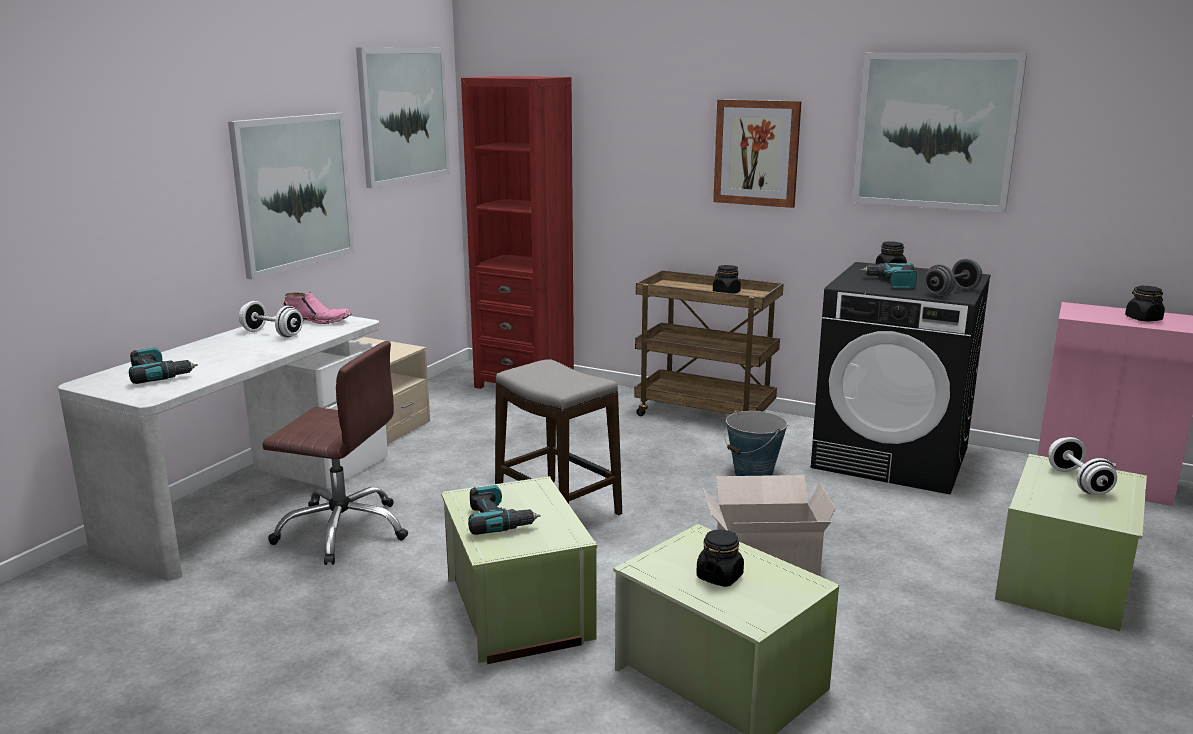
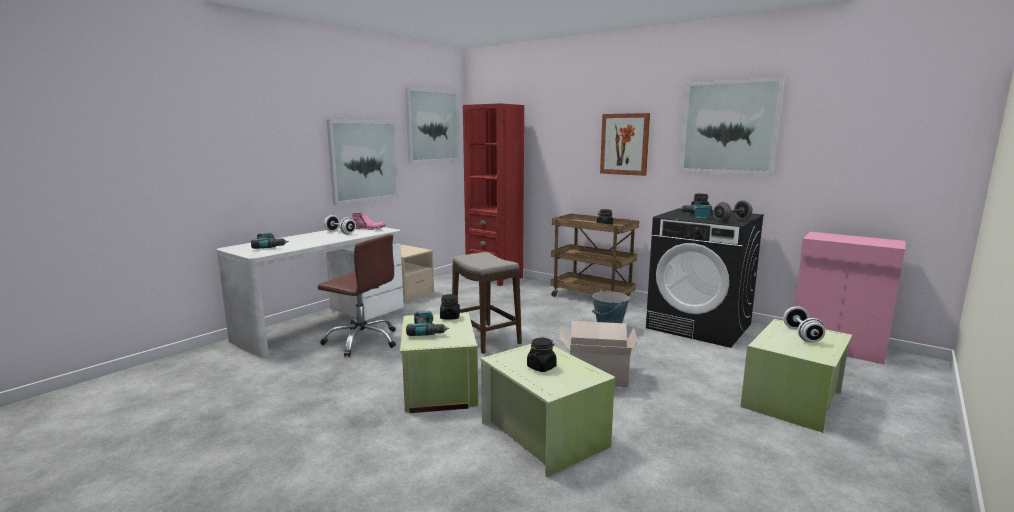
camera: 10 degrees right, 5 degrees down
black jar [1125,286,1165,321] -> black jar moved to [440,294,460,320]

